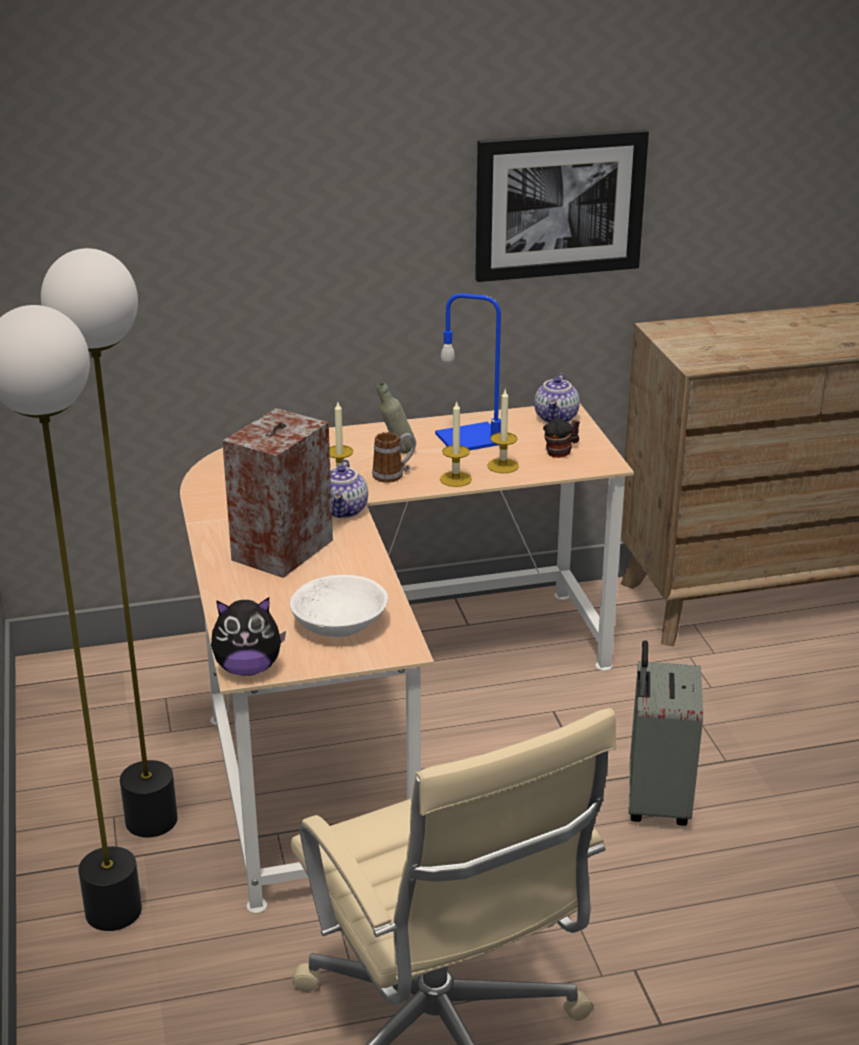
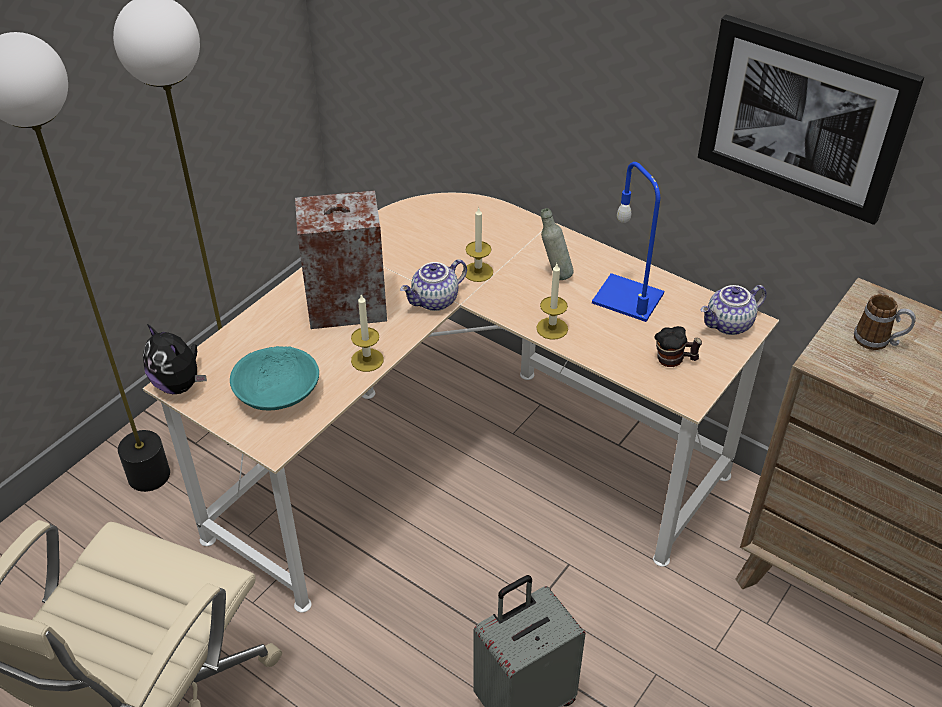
camera: 50 degrees right, 15 degrees up
white bowl [289,575,388,637] -> turquoise bowl [230,346,319,410]
mug [372,432,416,483] -> mug moved to [854,294,916,350]
candle [487,390,519,473] -> candle moved to [351,294,384,372]

